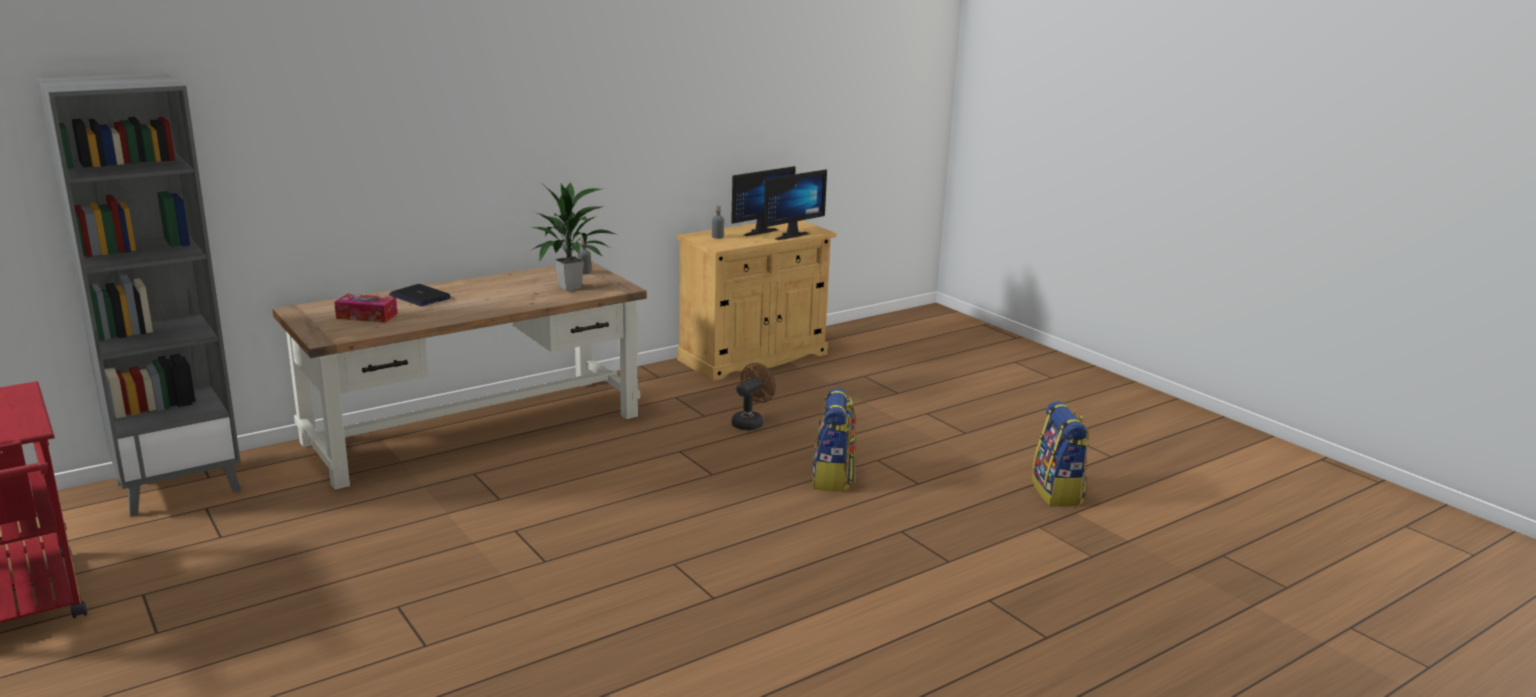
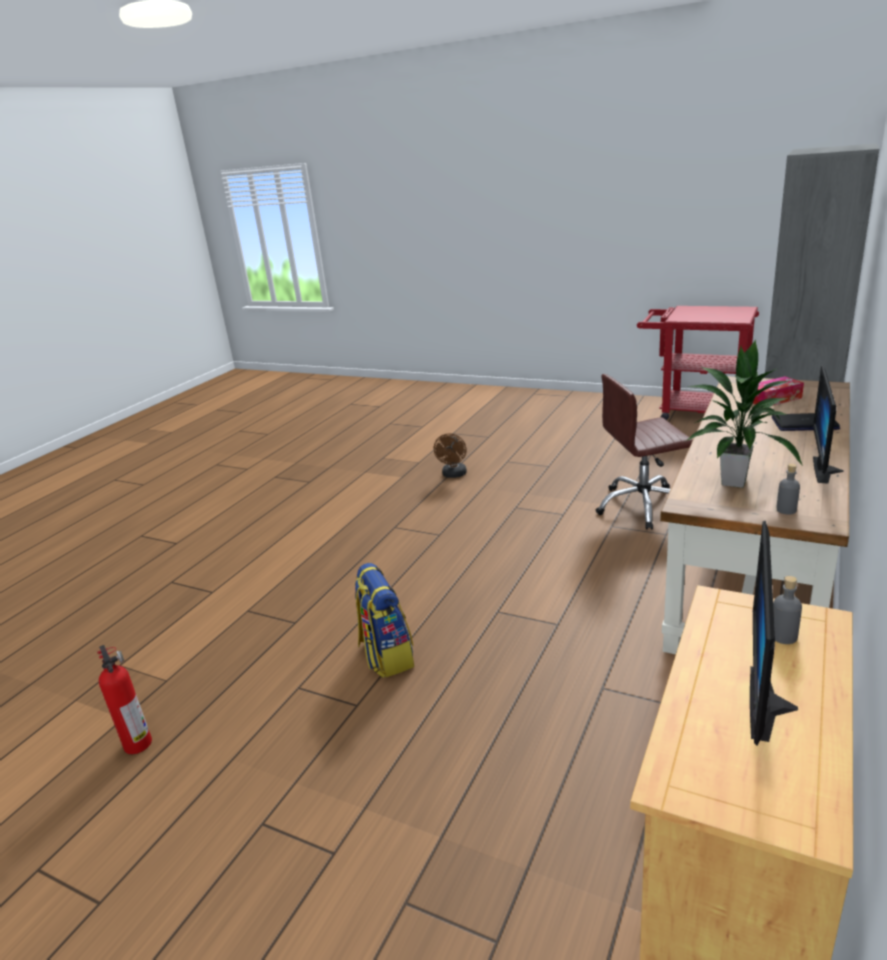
camera: 155 degrees right, 5 degrees up
brown fan [731,363,776,431] -> brown fan moved to [434,433,467,478]
monitor [763,169,827,240] -> monitor moved to [813,365,844,483]
backpack [1032,401,1089,507] -> fire extinguisher [97,645,152,754]
none -> brown office chair [596,374,693,530]

